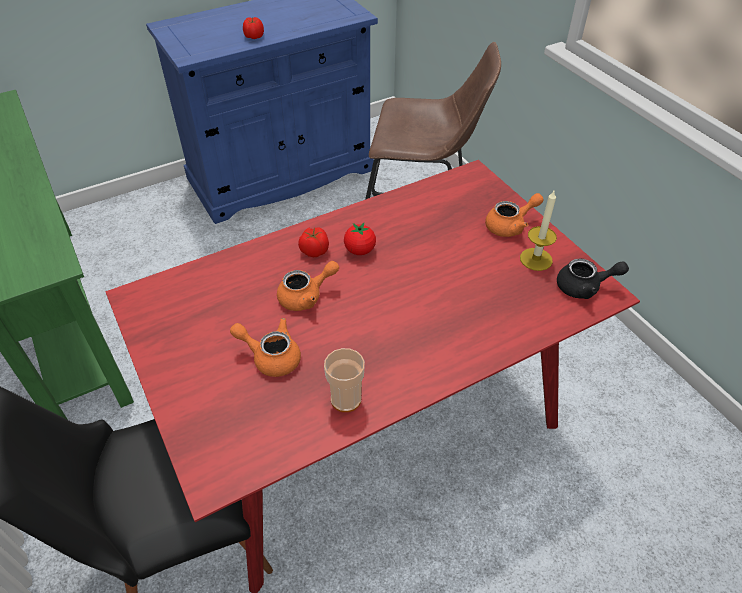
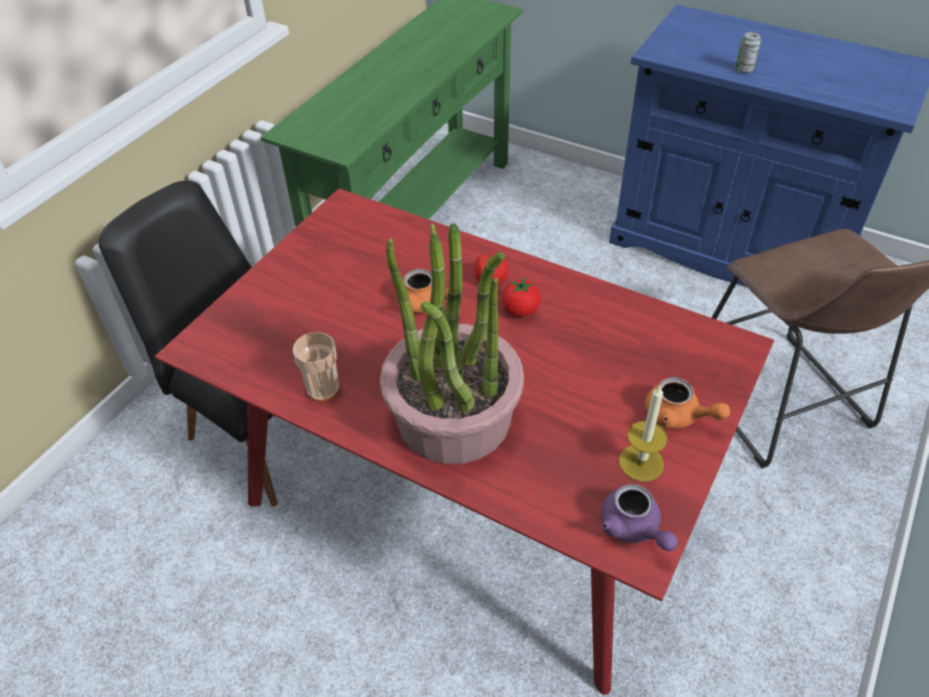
camera: 60 degrees right, 0 degrees up
orange teapot [230,318,301,377] -> none
tomato [243,17,264,39] -> can [735,32,761,73]
black teapot [557,258,629,299] -> purple teapot [601,484,678,551]
none -> potted plant [380,223,524,464]

